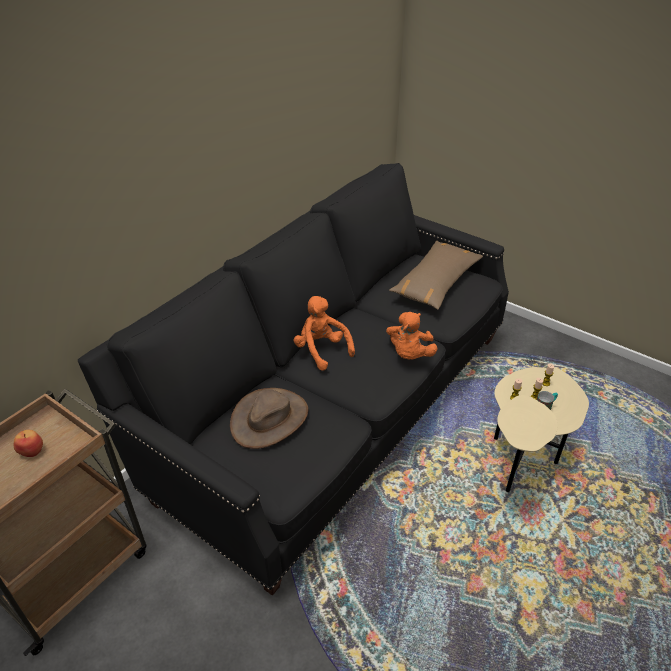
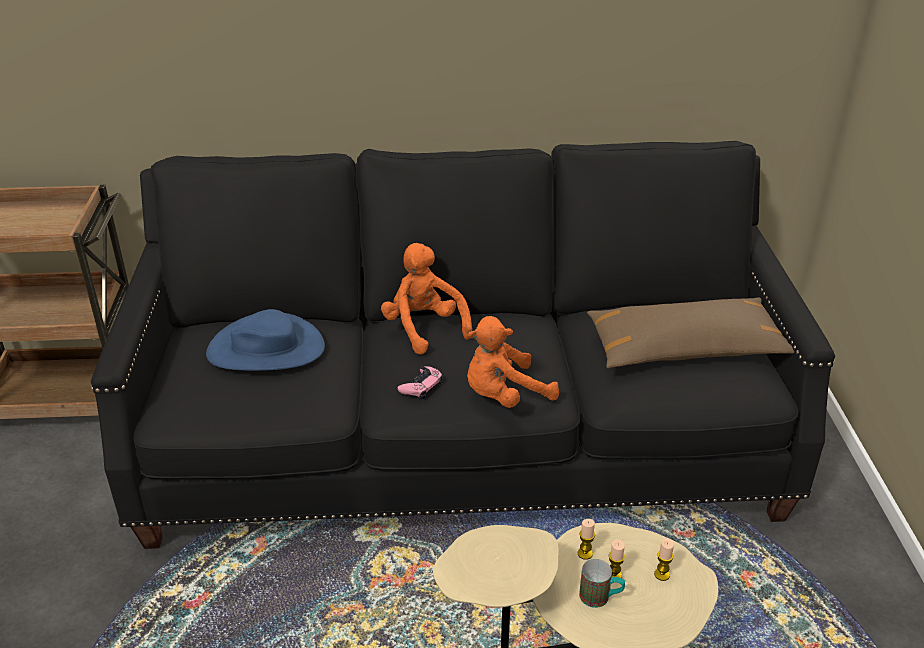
camera: 50 degrees right, 5 degrees down
apple [14,430,43,457] -> none
brown hat [230,388,308,449] -> blue hat [206,309,325,371]
orange plush toy [294,296,355,371] -> orange plush toy turned 45 degrees counterclockwise [381,243,472,355]
none -> pink game controller [397,366,443,399]

